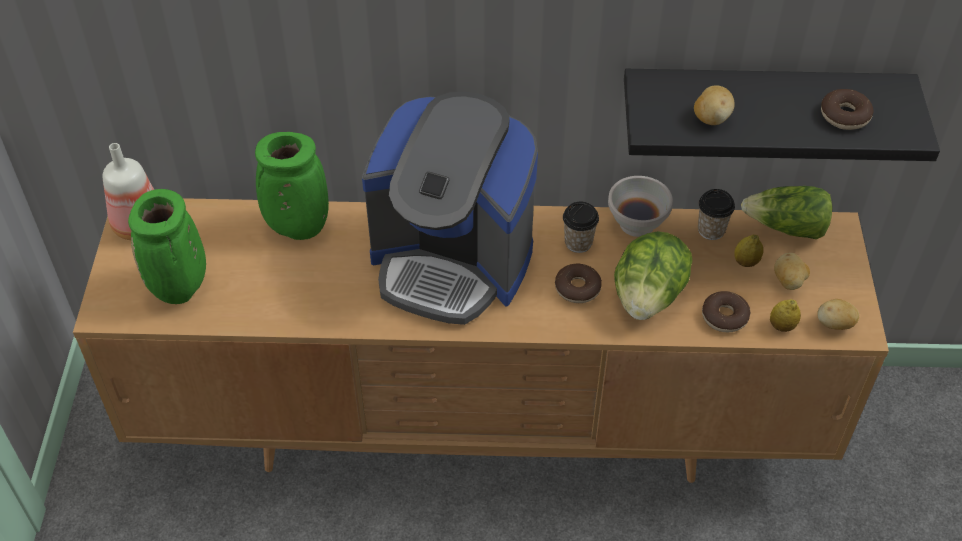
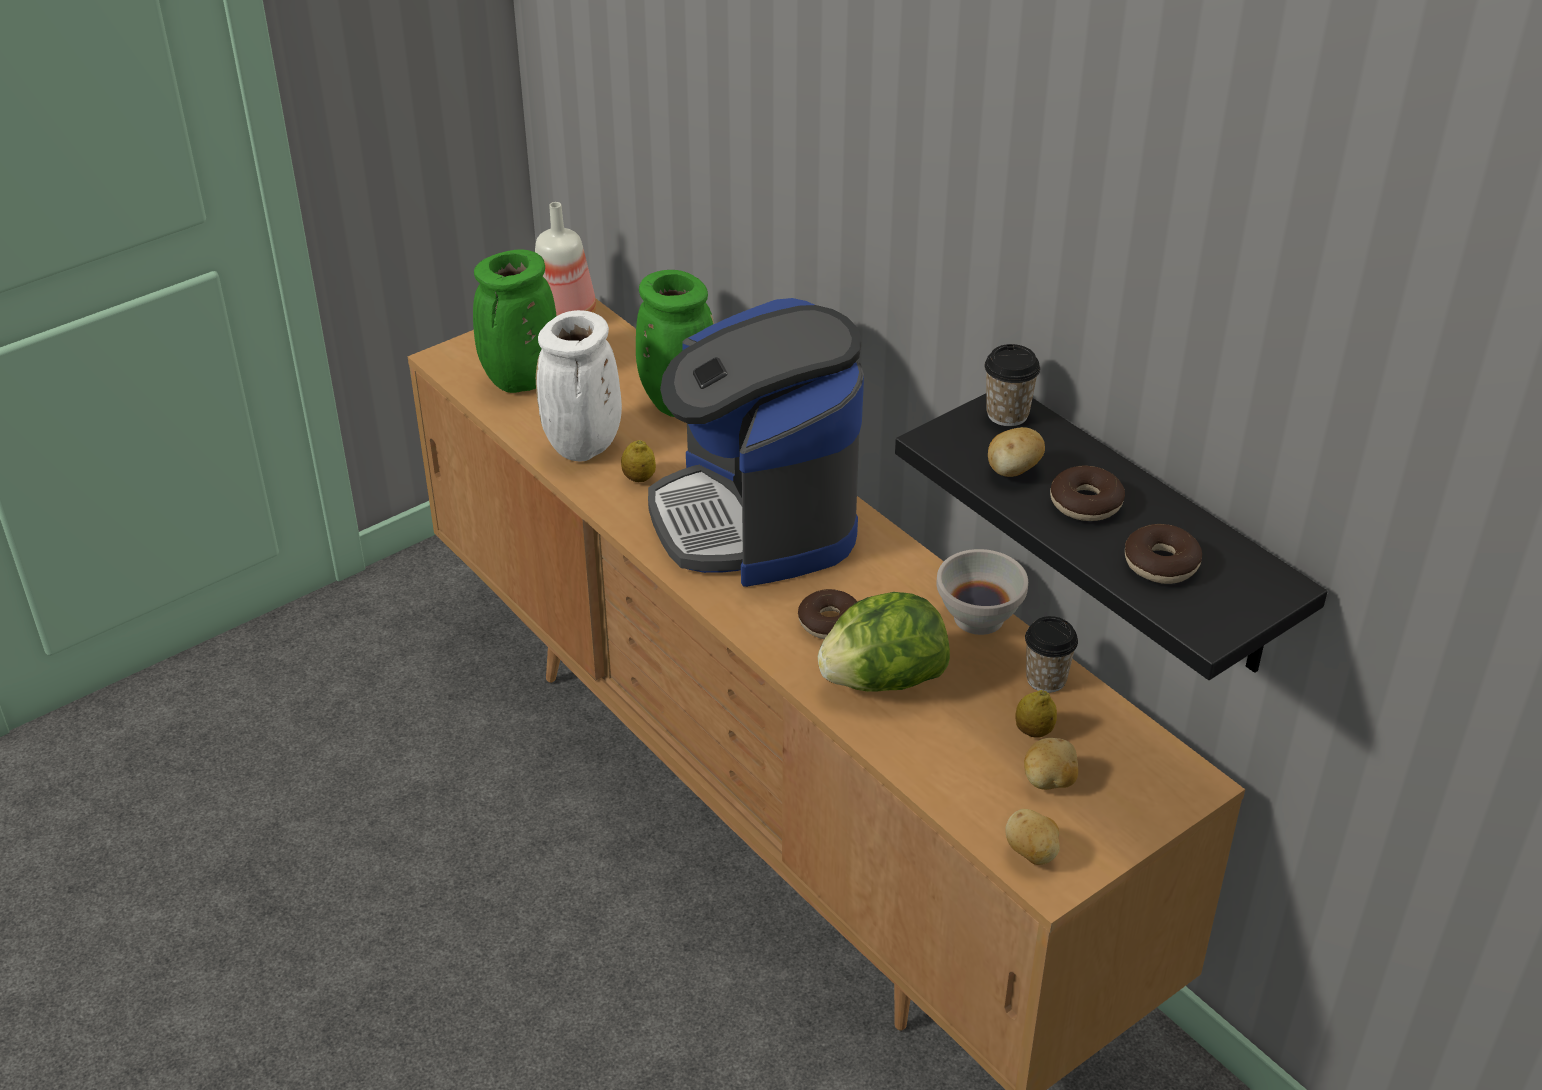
camera: 50 degrees right, 10 degrees down
cup [563,201,599,253] -> cup moved to [984,344,1040,426]
donut [702,291,750,332] -> donut moved to [1050,466,1125,521]
lettuce [741,186,832,239] -> none
lemon [770,299,801,332] -> lemon moved to [621,440,656,482]
none -> white vase [536,310,622,462]

